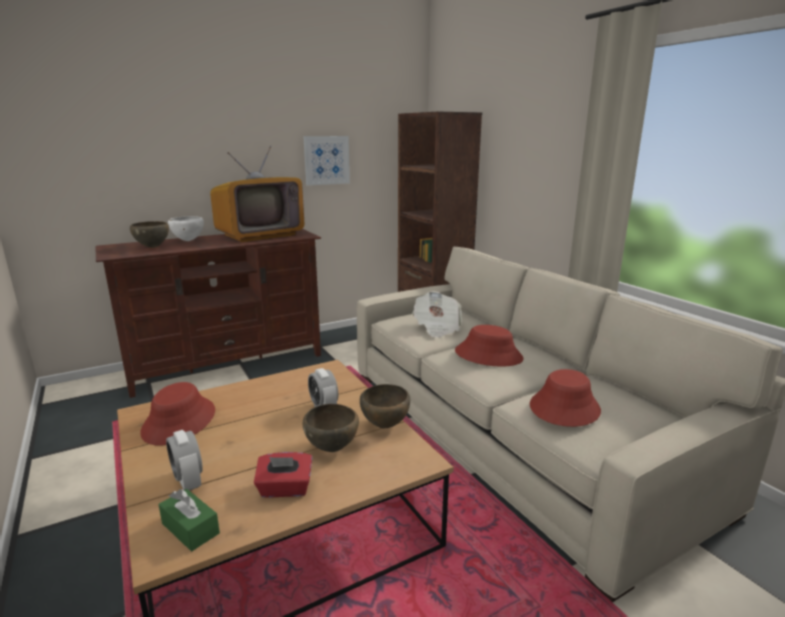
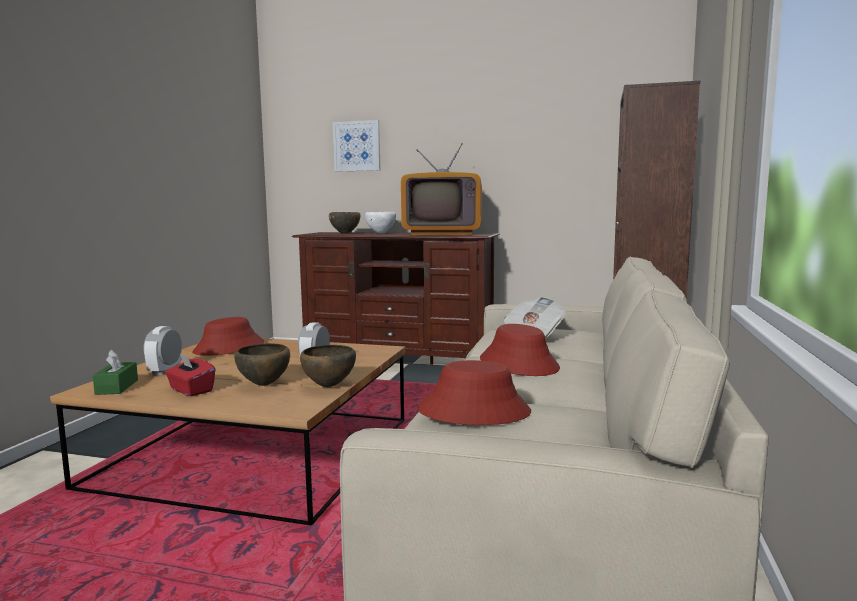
camera: 45 degrees right, 10 degrees down
picture [303,136,350,186] -> picture moved to [333,120,380,172]

